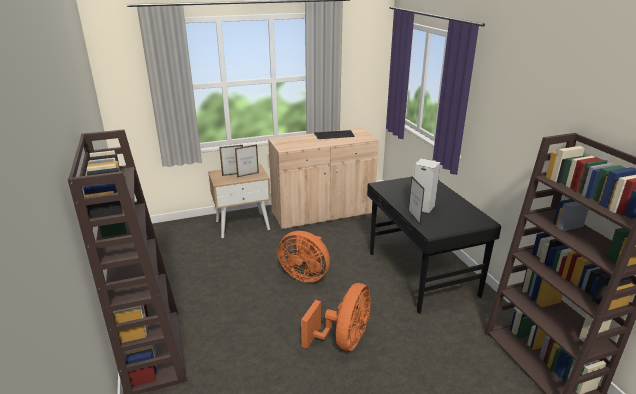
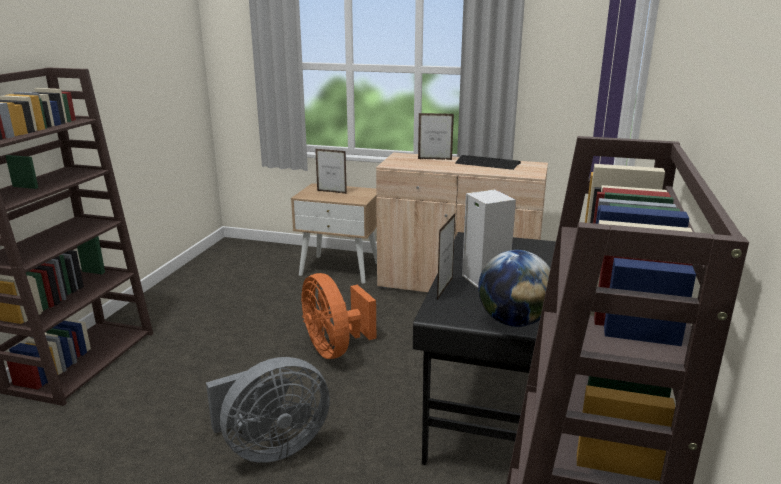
camera: 35 degrees right, 5 degrees down
picture frame [235,144,259,178] -> picture frame moved to [418,113,454,160]
orange fan [301,283,371,351] -> grey fan [206,357,330,463]
none -> globe [478,250,550,327]

